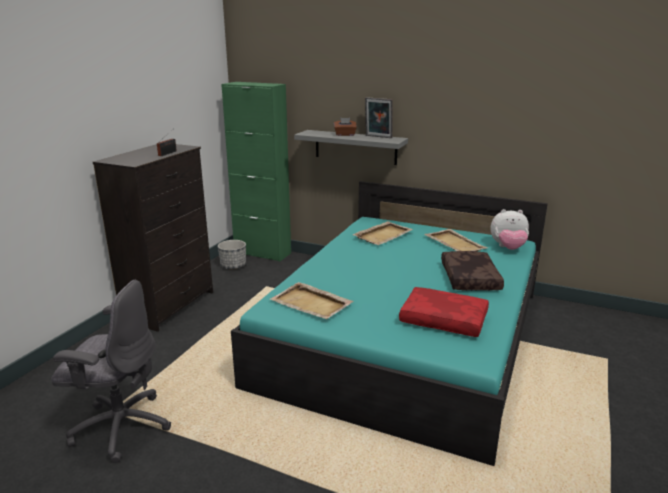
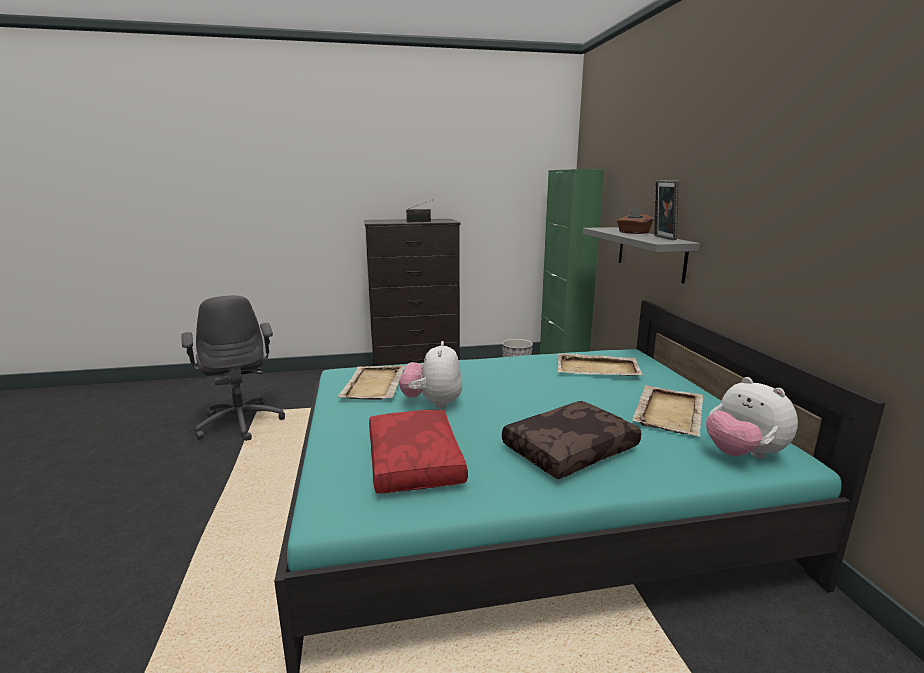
camera: 55 degrees right, 5 degrees down
none -> plush toy [400,341,462,409]

